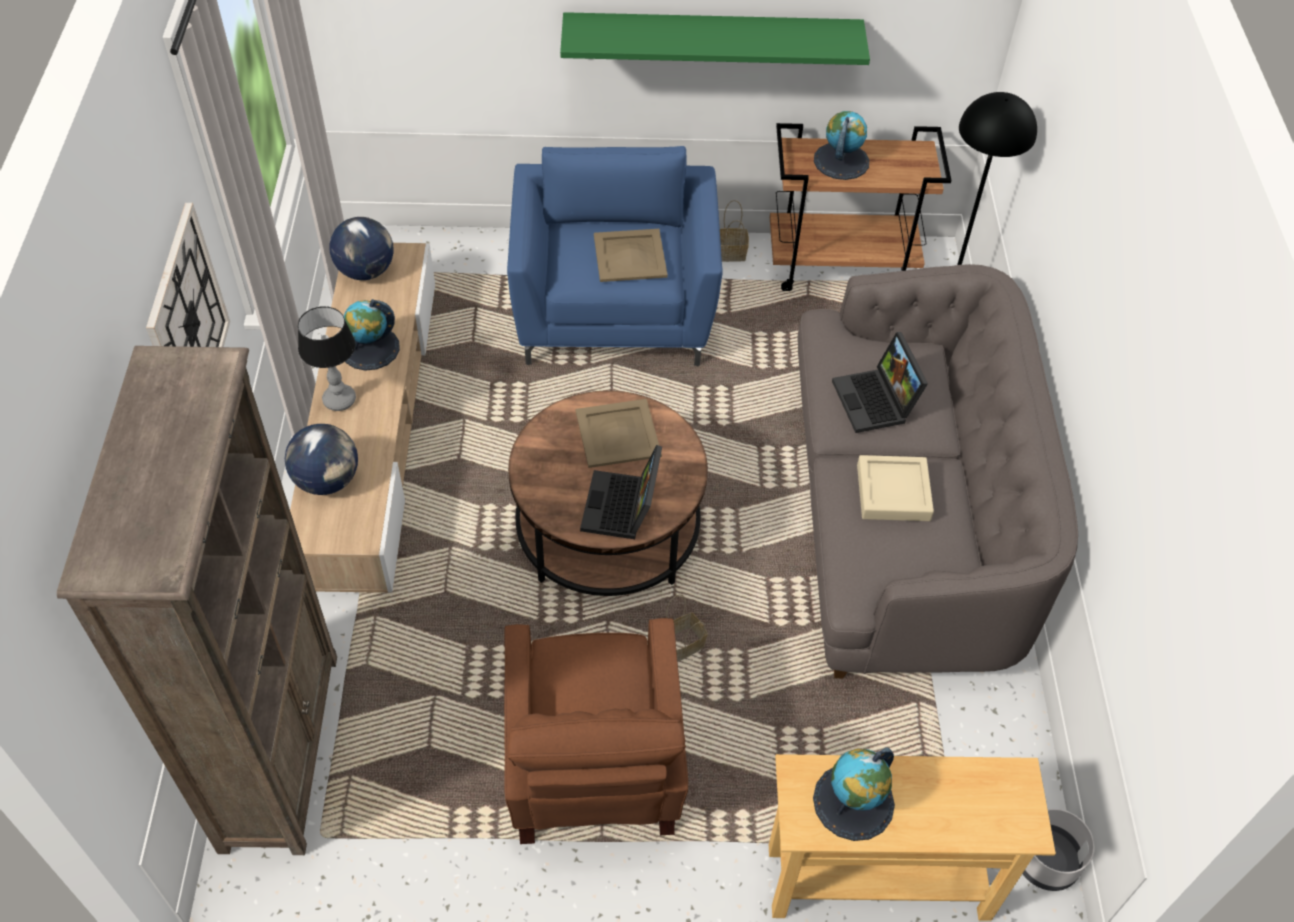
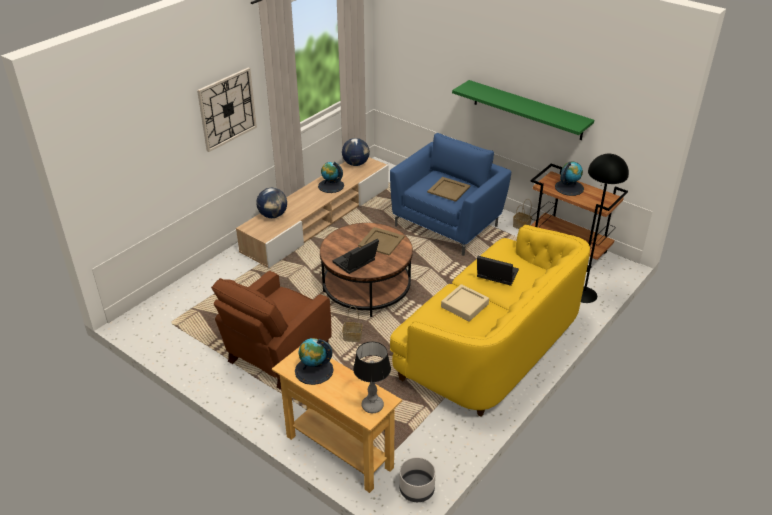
camera: 40 degrees right, 15 degrees down
brown bookcase [57,346,337,855] -> none
table lamp [298,307,356,411] -> table lamp moved to [353,342,391,413]
grey sofa [797,264,1078,678] -> yellow sofa [390,224,590,417]
laptop [832,332,928,433] -> laptop turned 90 degrees clockwise [477,256,519,286]

